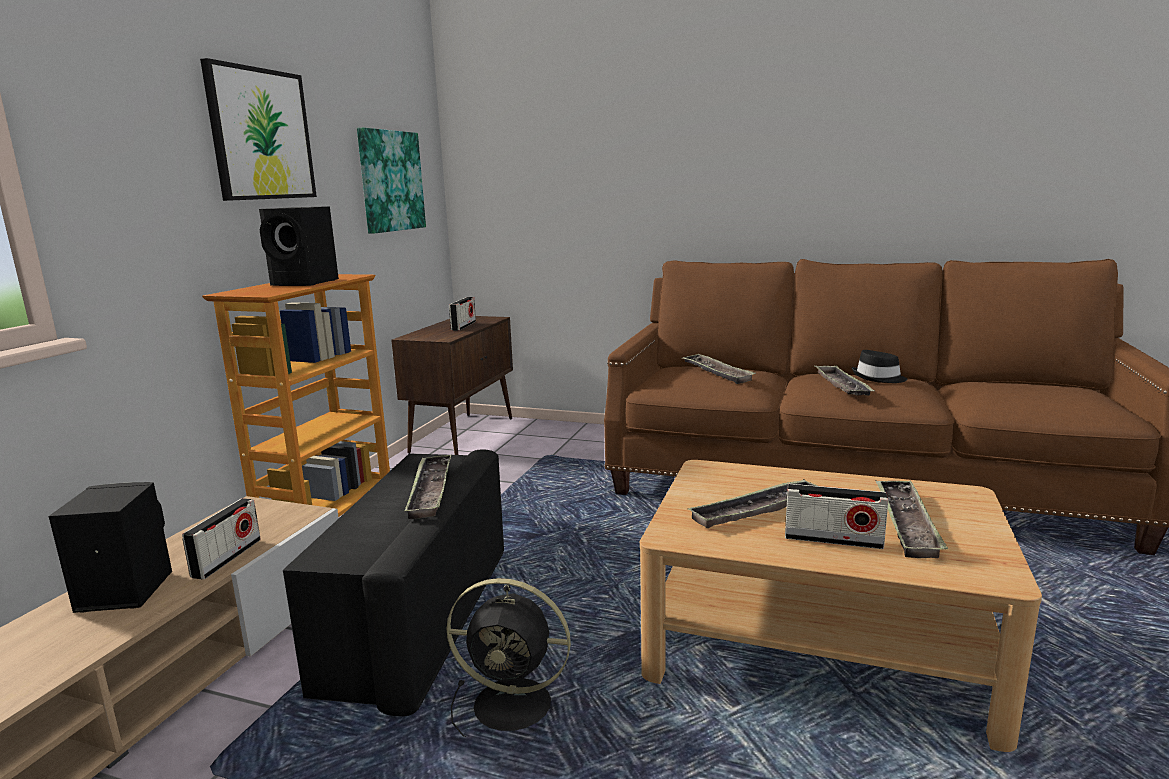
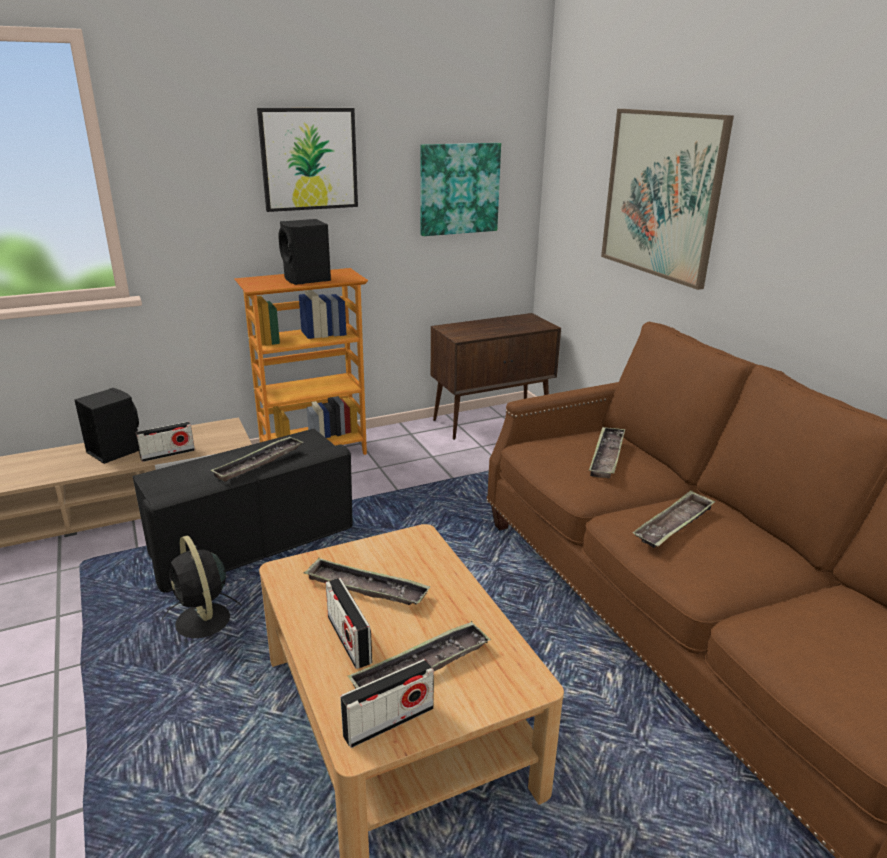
camera: 45 degrees right, 10 degrees up
radio [449,297,476,331] -> radio moved to [340,659,434,748]
black hat [852,350,907,383] -> none
none -> picture [601,109,734,290]

